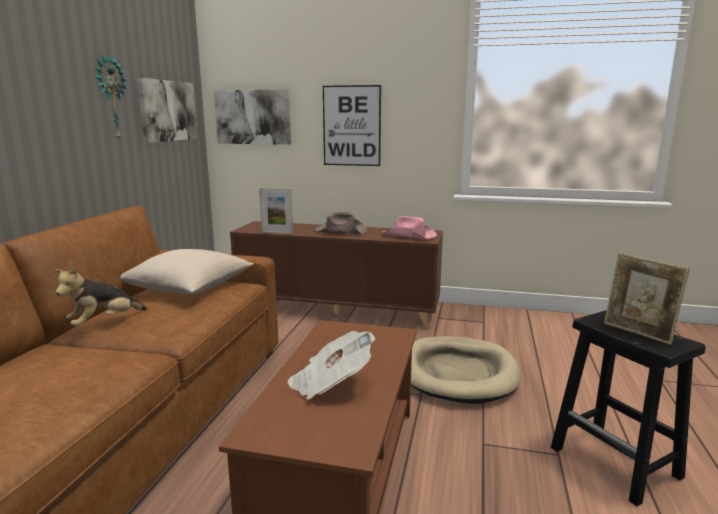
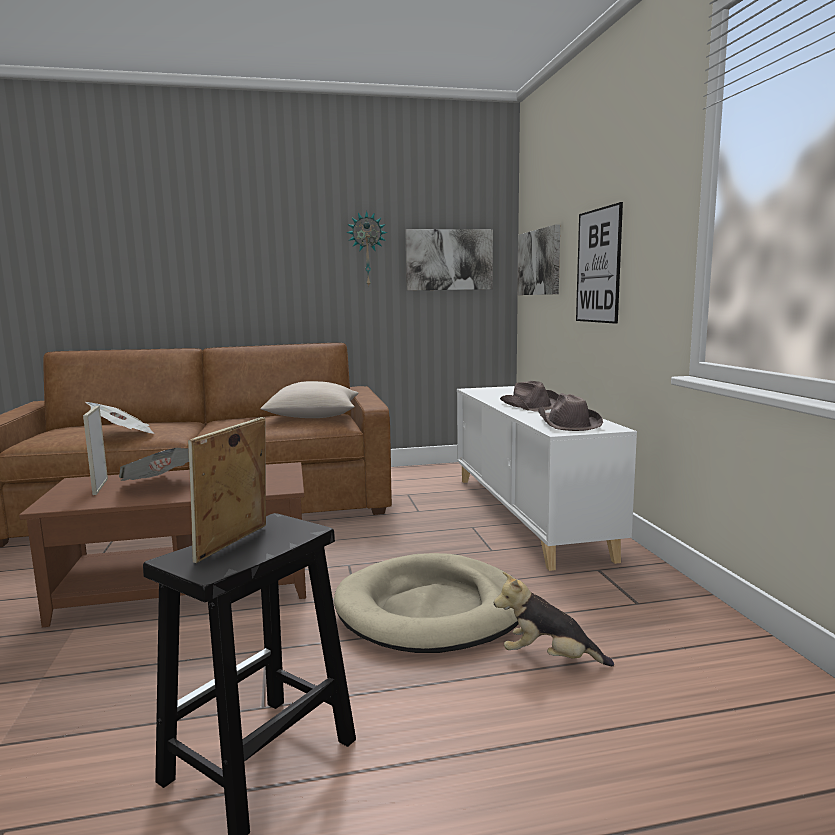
camera: 65 degrees right, 5 degrees down
plush toy [54,267,147,326] -> plush toy moved to [494,572,614,667]
brown cabinet [230,221,443,329] -> white cabinet [457,386,637,571]
picture frame [259,188,293,234] -> picture frame moved to [83,406,108,495]
pink hat [382,216,437,239] -> brown hat [538,393,603,431]
none -> newspaper [85,402,154,434]

